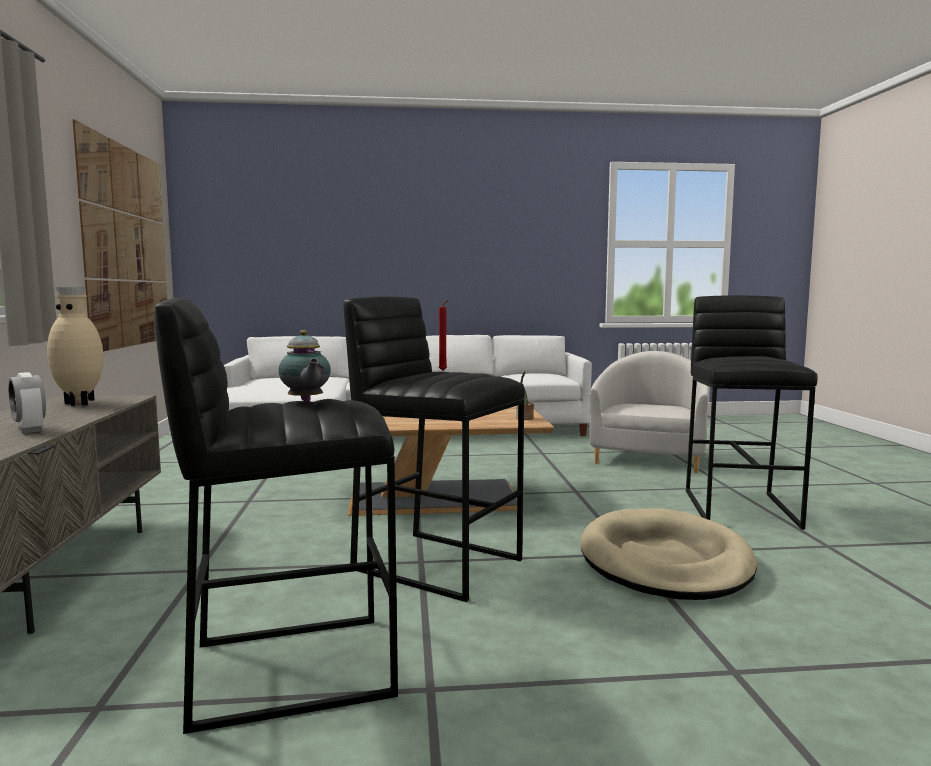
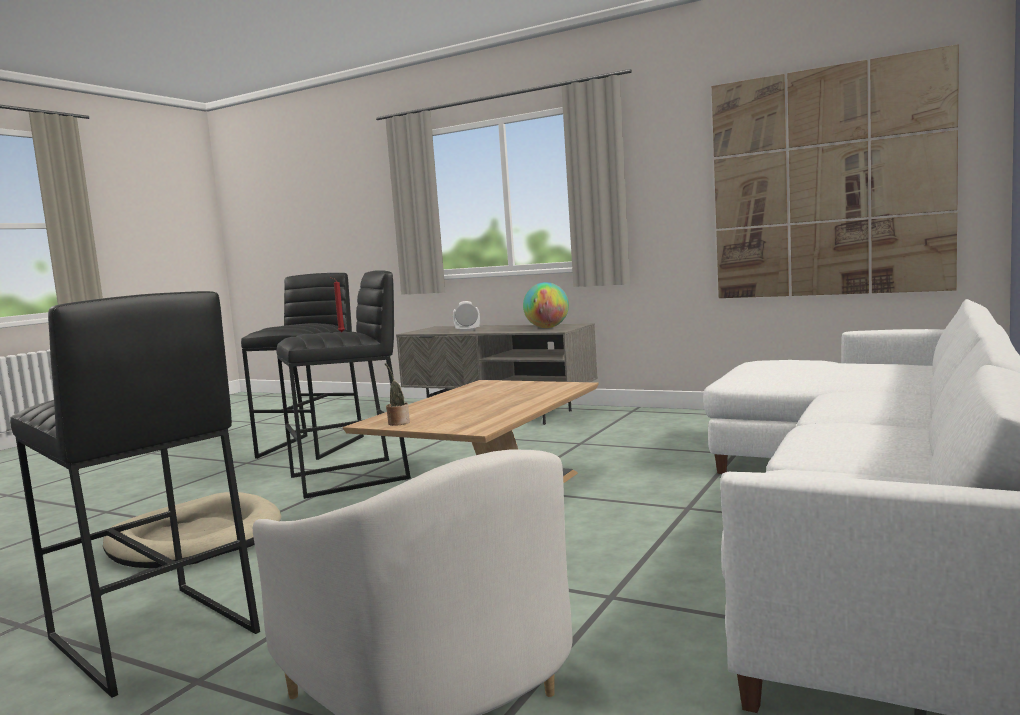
camera: 125 degrees right, 0 degrees up
beige vase [47,287,104,406] -> globe [523,282,569,328]
teapot [278,330,331,402] -> none

